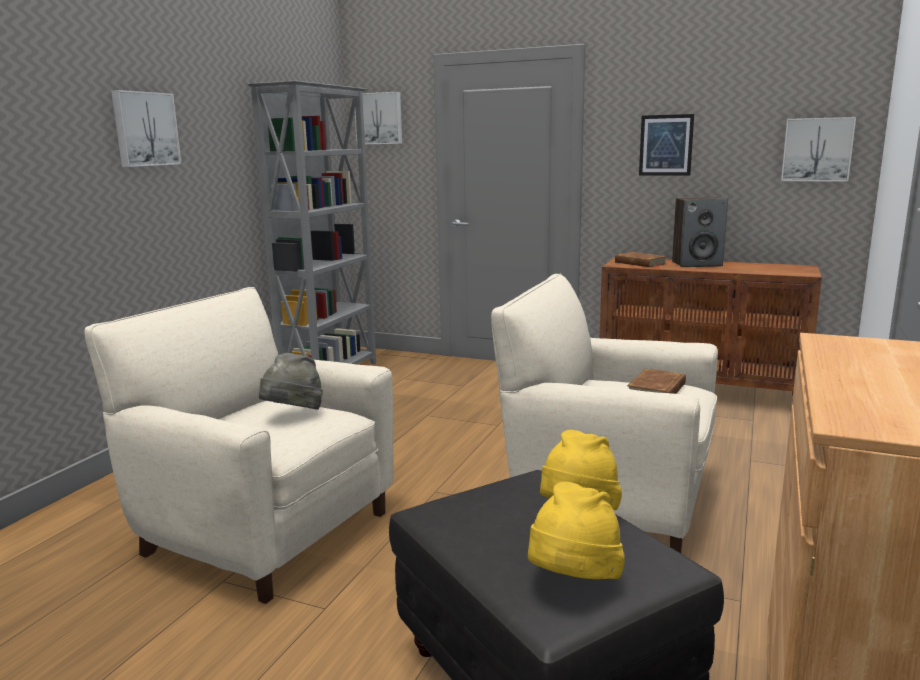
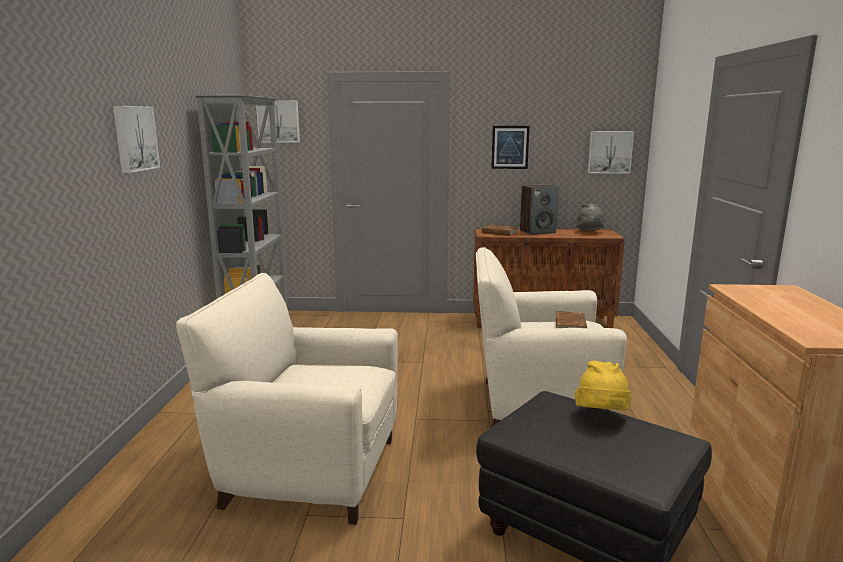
camera: 20 degrees left, 0 degrees up
grey hat [259,353,323,410] -> grey hat moved to [576,203,604,231]
yellow hat [528,481,625,579] -> none

